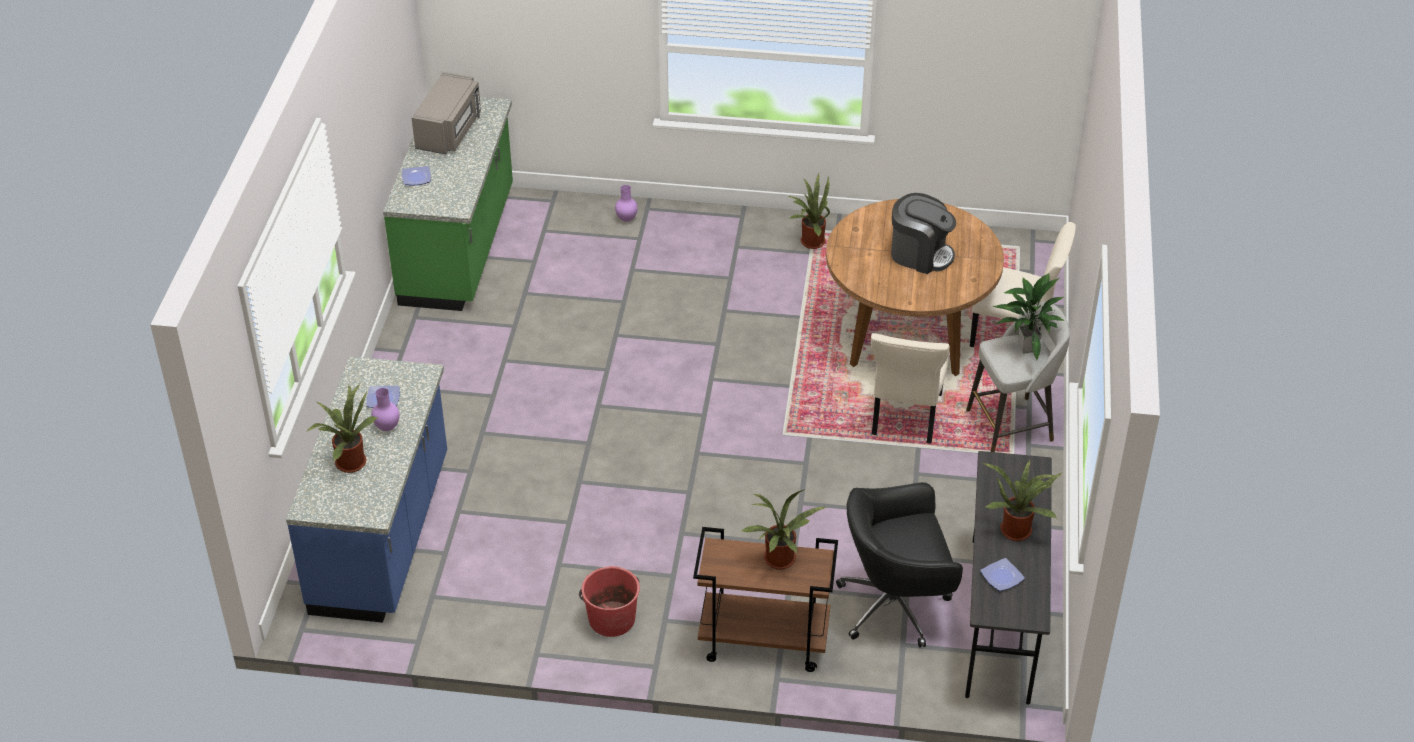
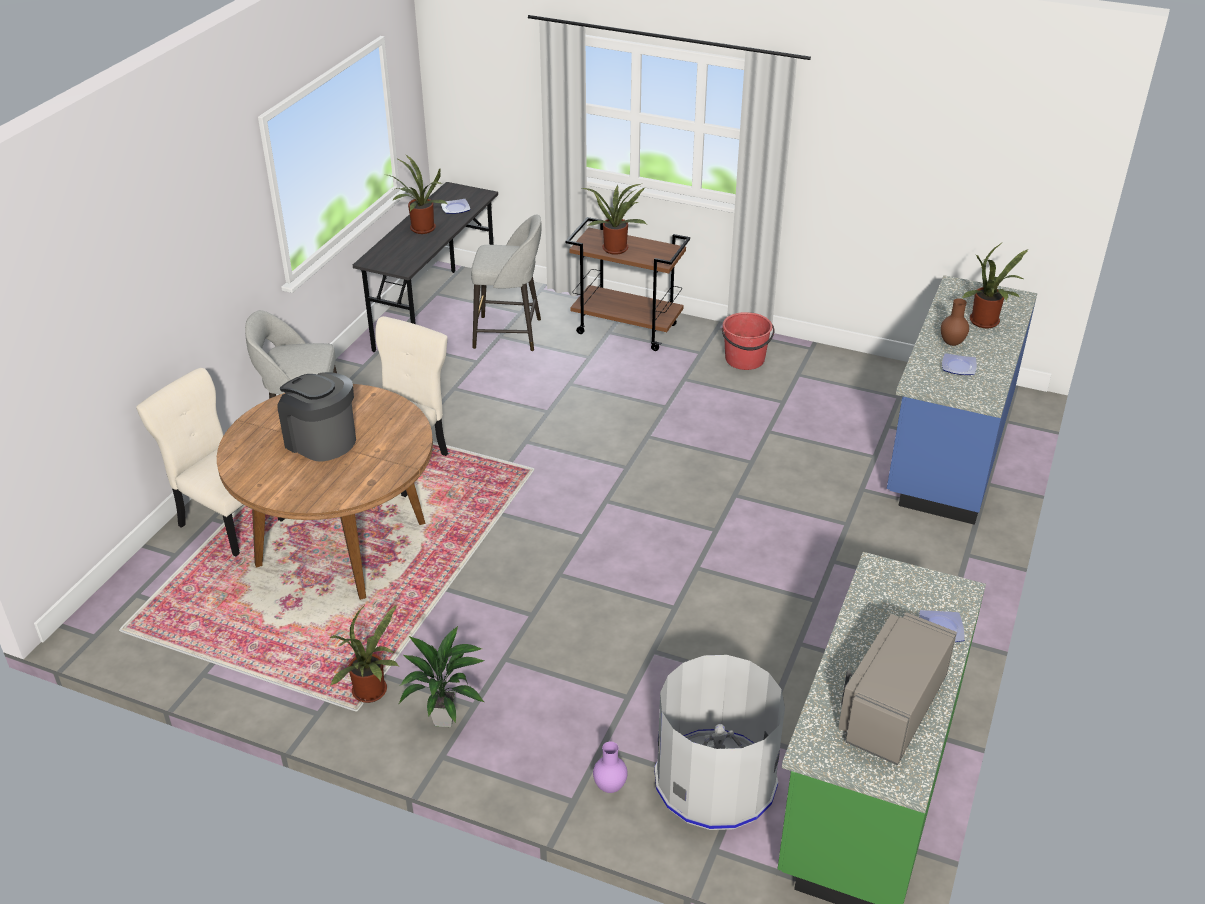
camera: 165 degrees left, 5 degrees down
purple vase [371,388,400,431] -> brown vase [941,298,969,346]
black office chair [836,482,963,647] -> grey stool [471,214,542,351]
potted plant [992,272,1065,360] -> potted plant moved to [399,626,485,727]
none -> grey trash can [654,655,785,830]

